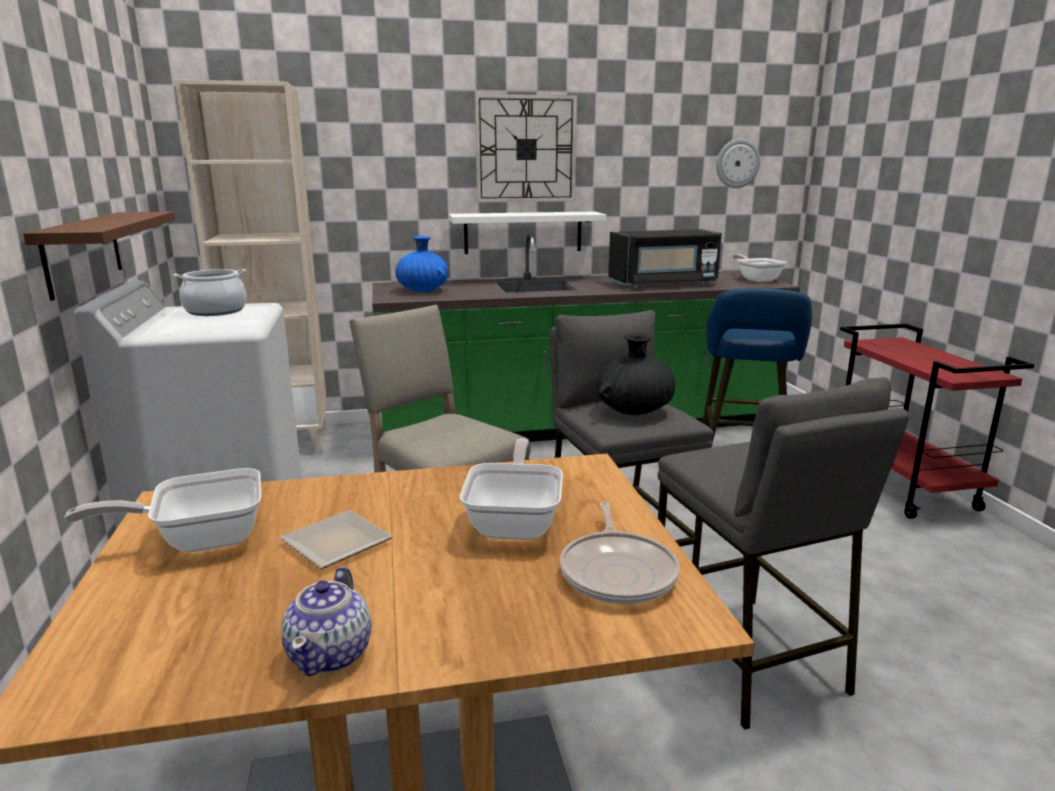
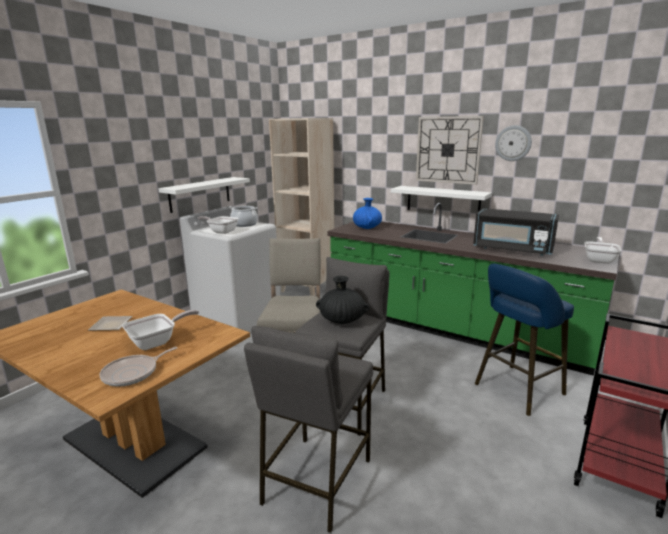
camera: 45 degrees right, 0 degrees up
brown shelf [23,212,175,301] -> white shelf [158,177,250,213]
frying pan [64,468,261,552] -> frying pan moved to [198,216,239,234]
teapot [281,567,371,676] -> none
wall clock [716,139,760,188] -> wall clock moved to [495,125,532,161]

